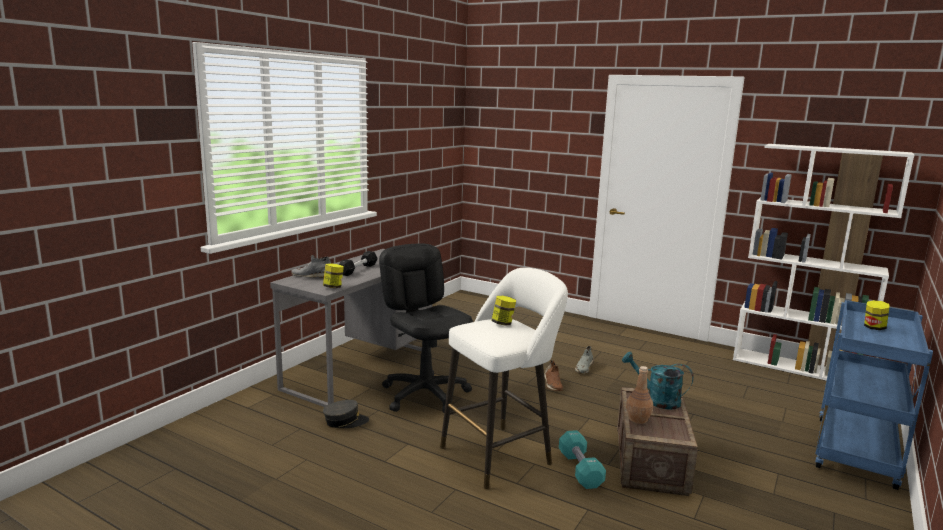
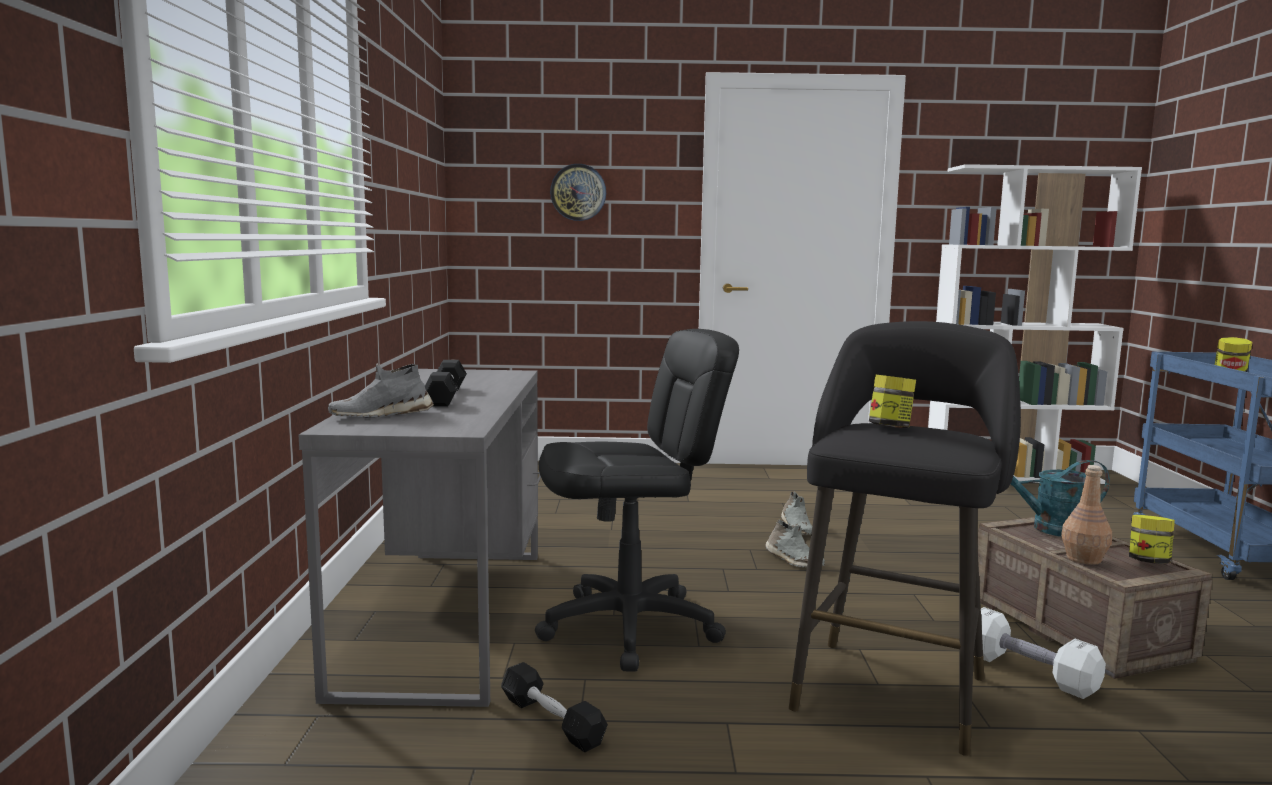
camera: 30 degrees left, 5 degrees down
jar [323,263,344,288] -> jar moved to [1129,515,1175,564]
grey cap [323,400,369,428] -> black dumbbell [501,662,608,752]
black office chair [379,244,473,413] -> black office chair turned 135 degrees clockwise [535,329,739,672]
white stool [440,268,568,489] -> black stool [789,321,1021,756]
brown shoe [544,360,563,391] -> grey shoe [765,519,825,567]
turquoise dumbbell [559,430,606,489] -> white dumbbell [981,607,1106,699]
none -> wall clock [550,164,606,221]

